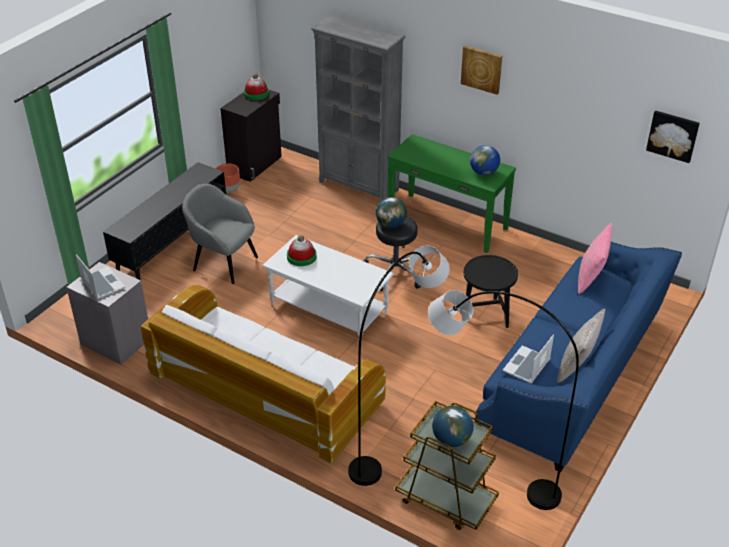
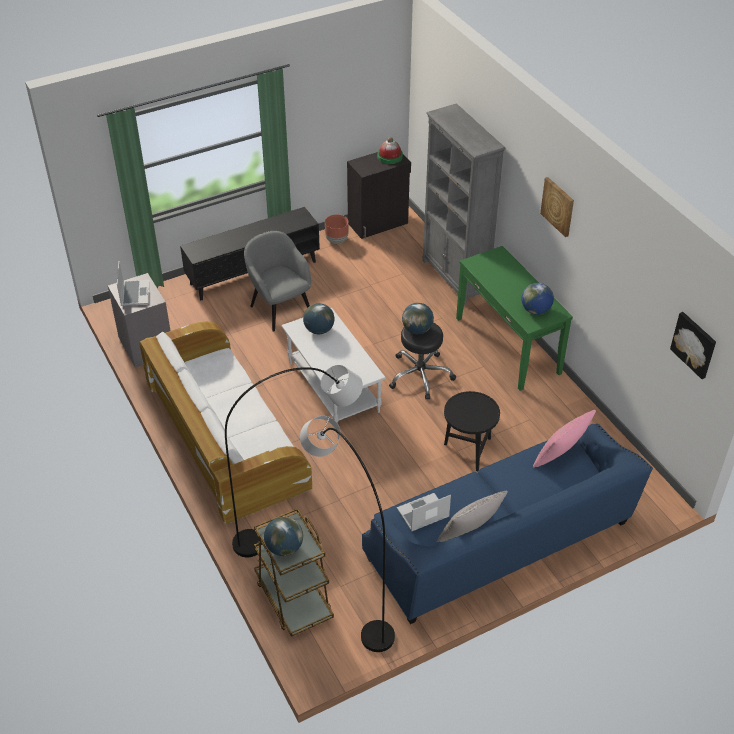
camera: 30 degrees right, 5 degrees up
hat [287,235,317,266] -> globe [303,303,334,334]

